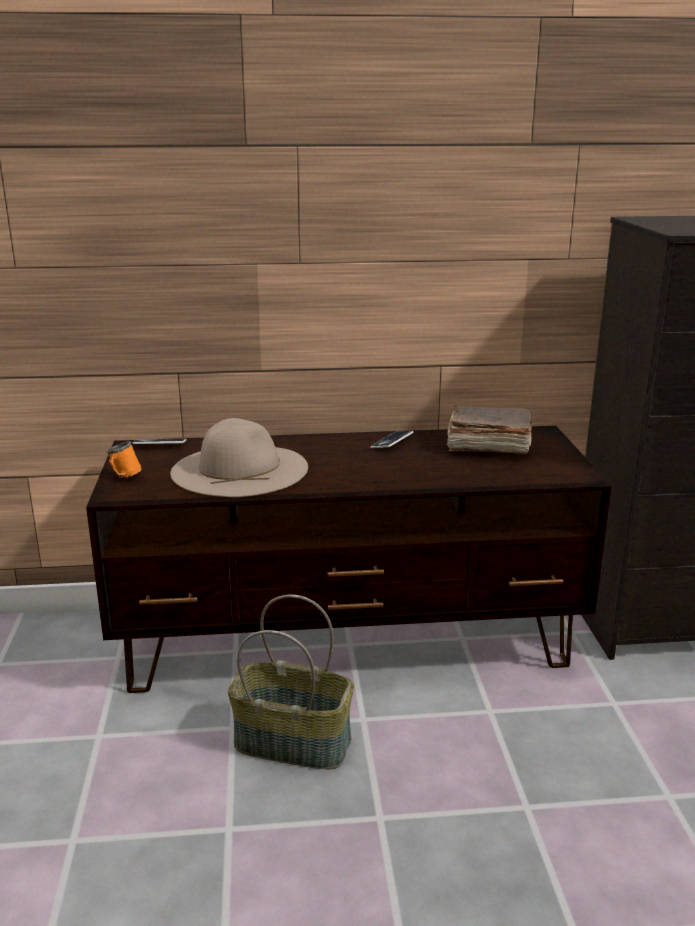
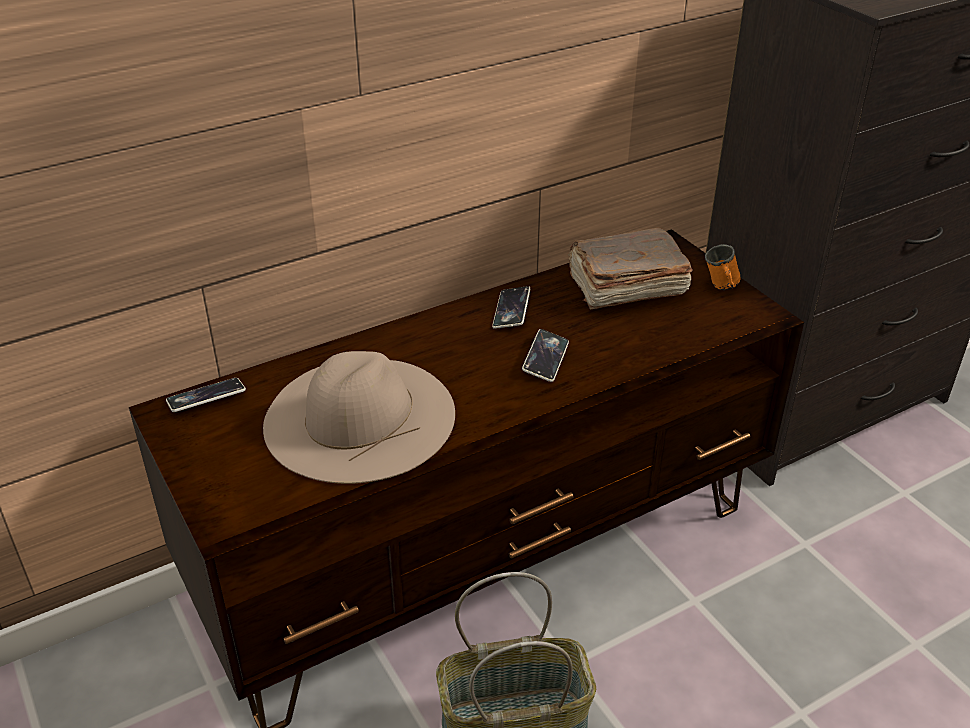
camera: 25 degrees left, 15 degrees up
orange mug [107,441,142,479] -> orange mug moved to [705,244,741,290]
none -> phone [522,329,569,382]

